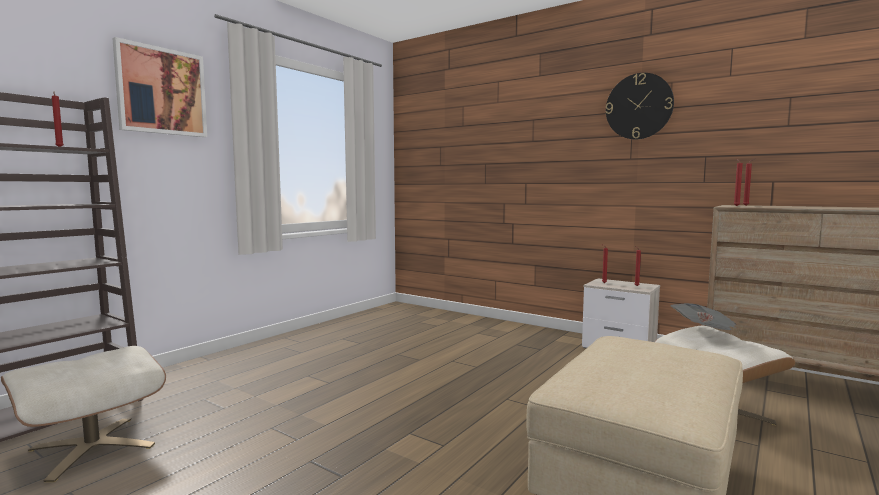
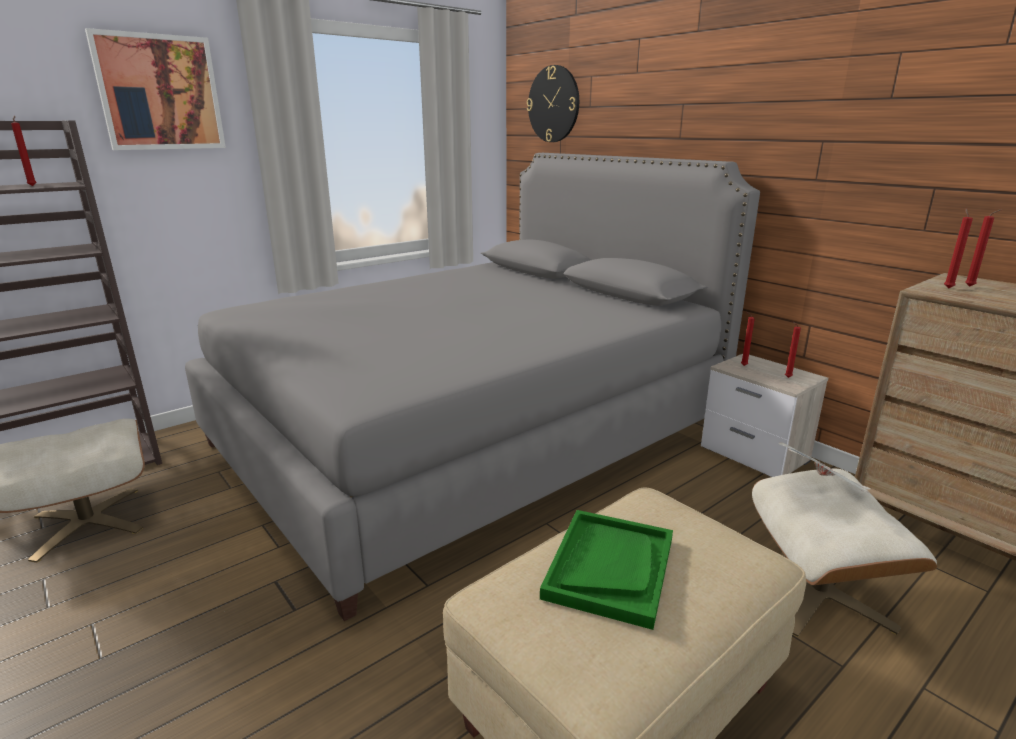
camera: 15 degrees right, 15 degrees up
wall clock [606,73,674,139] -> wall clock moved to [527,65,579,142]
none -> grey bed [185,153,760,621]
none -> green tray [540,510,673,630]

